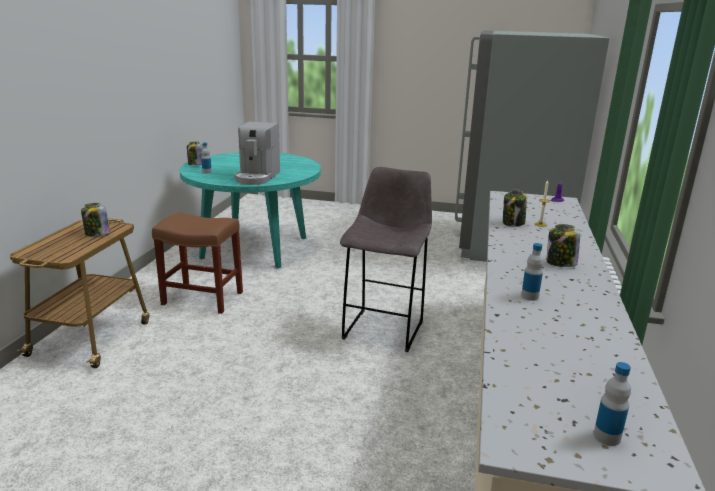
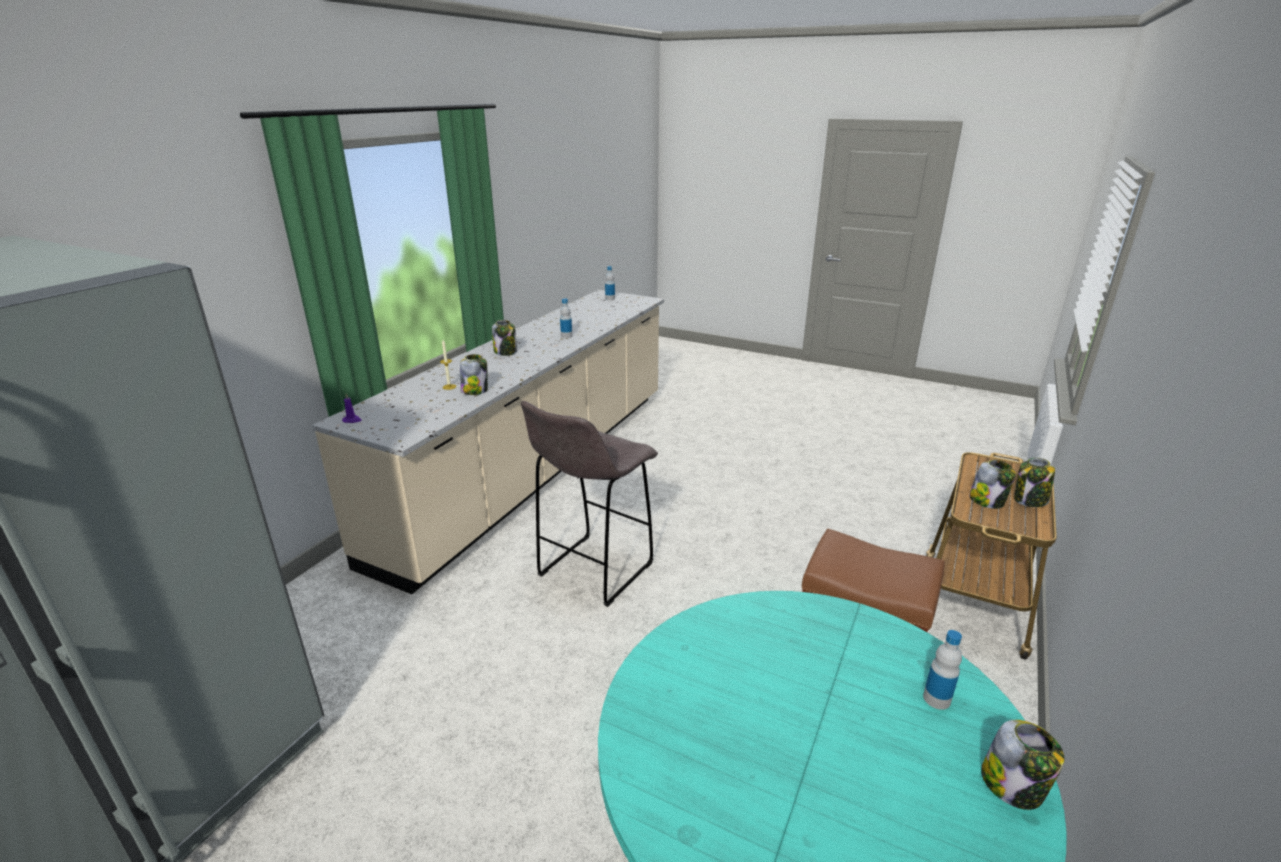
camera: 165 degrees left, 5 degrees up
coffee machine [234,122,280,185] -> none
none -> jar [1014,458,1055,507]

